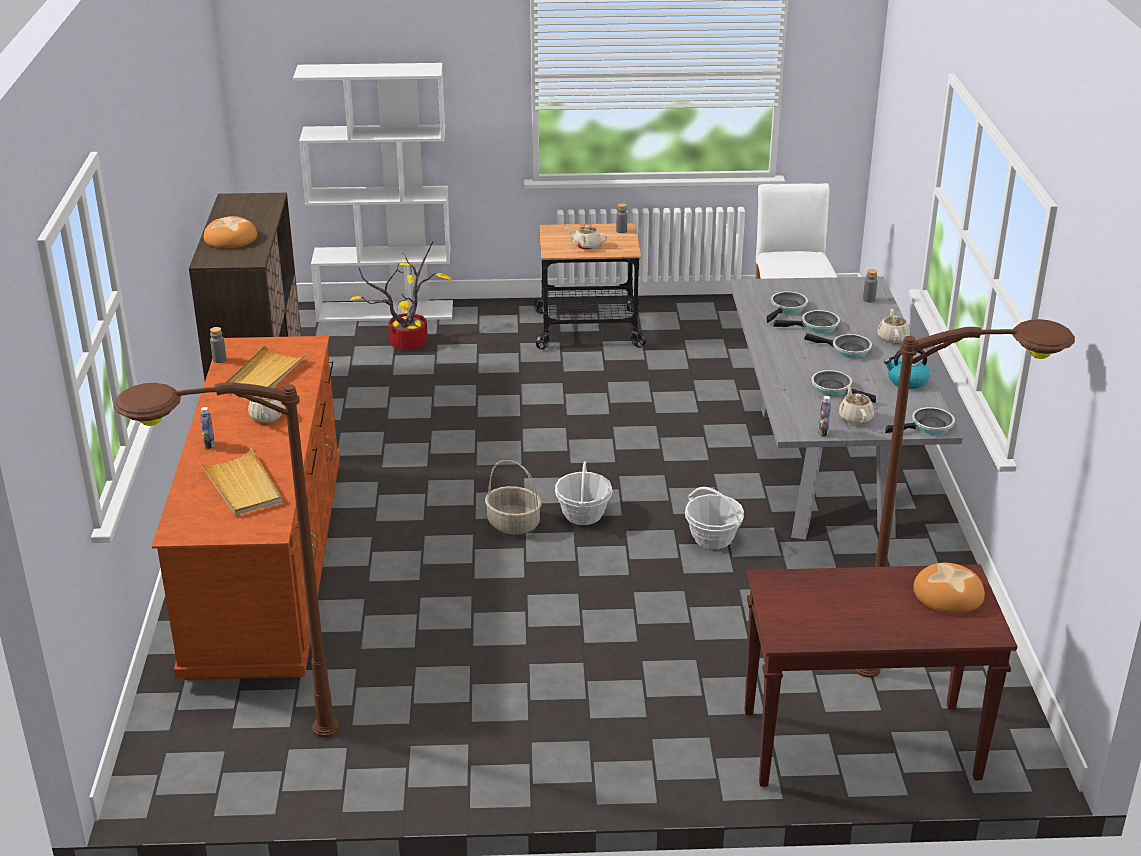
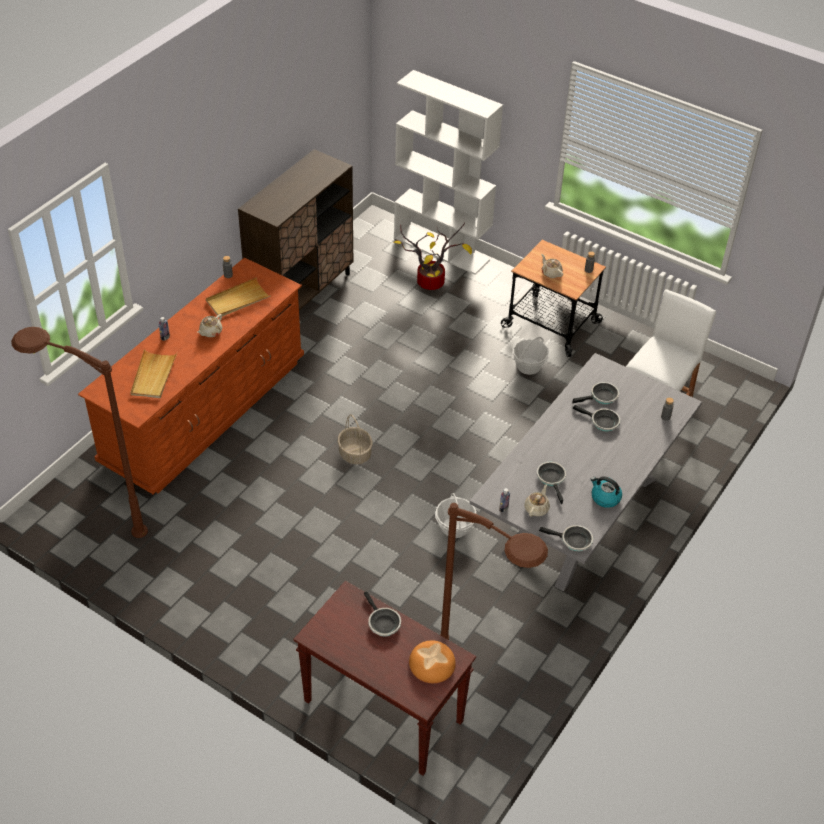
camera: 35 degrees right, 15 degrees up
bread [204,216,257,248] -> none
basket [555,461,613,525] -> basket moved to [512,336,549,375]
frying pan [804,333,872,358] -> frying pan moved to [364,592,401,636]
beige teapot [877,309,910,344] -> none

